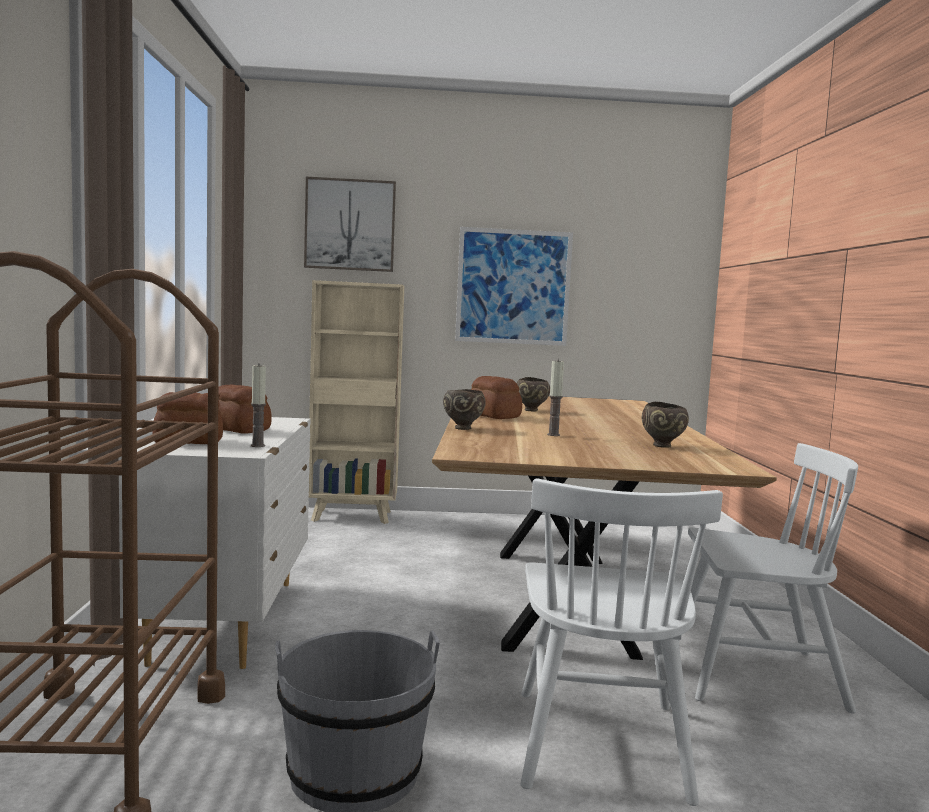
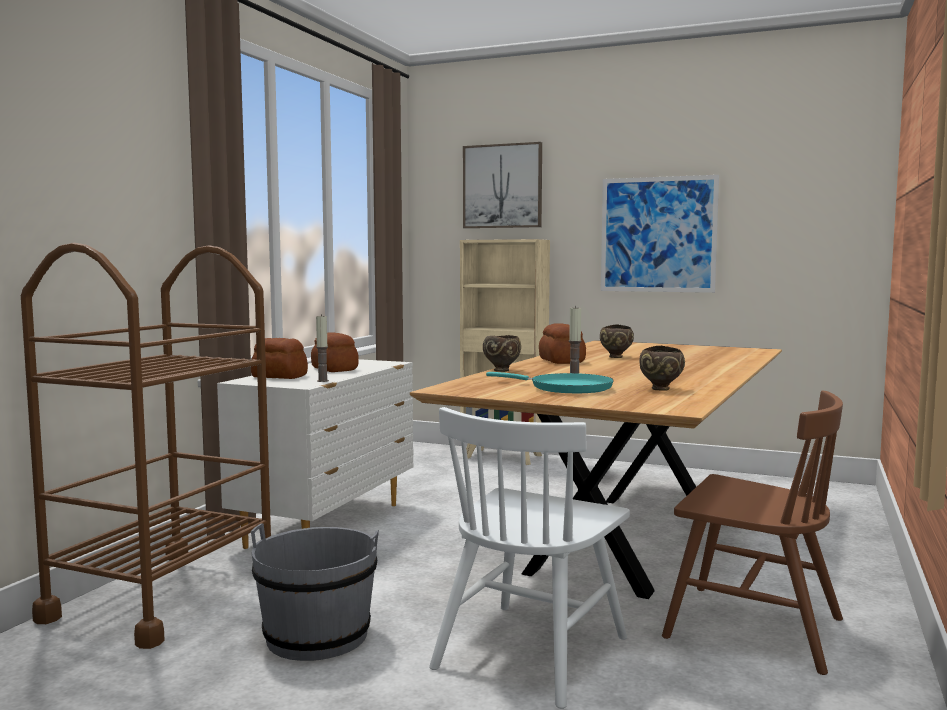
camera: 25 degrees right, 0 degrees up
white chair [679,443,858,713] -> brown chair [662,391,843,675]
none -> turquoise frying pan [486,372,614,393]

